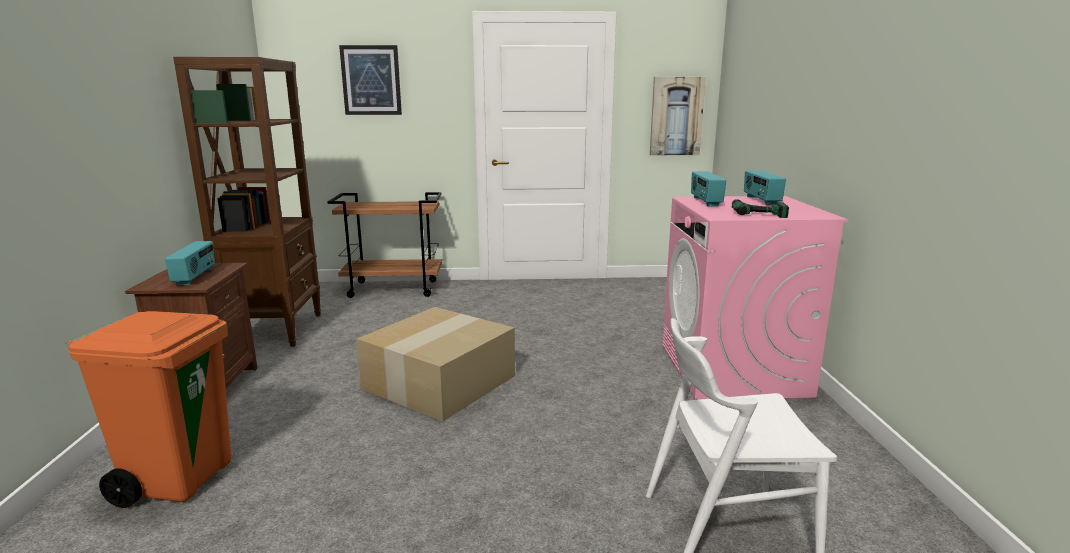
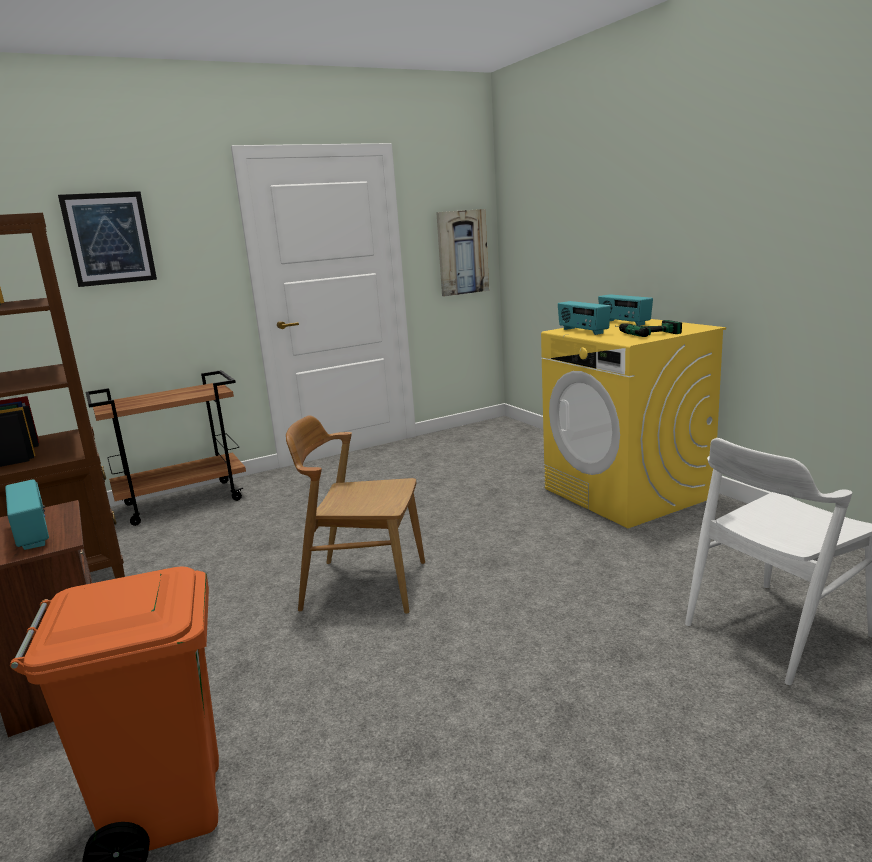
camera: 25 degrees left, 0 degrees up
cardboard box [356,307,515,421] -> brown chair [286,415,425,614]
pink washing machine [662,196,848,400] -> yellow washing machine [541,319,726,528]

